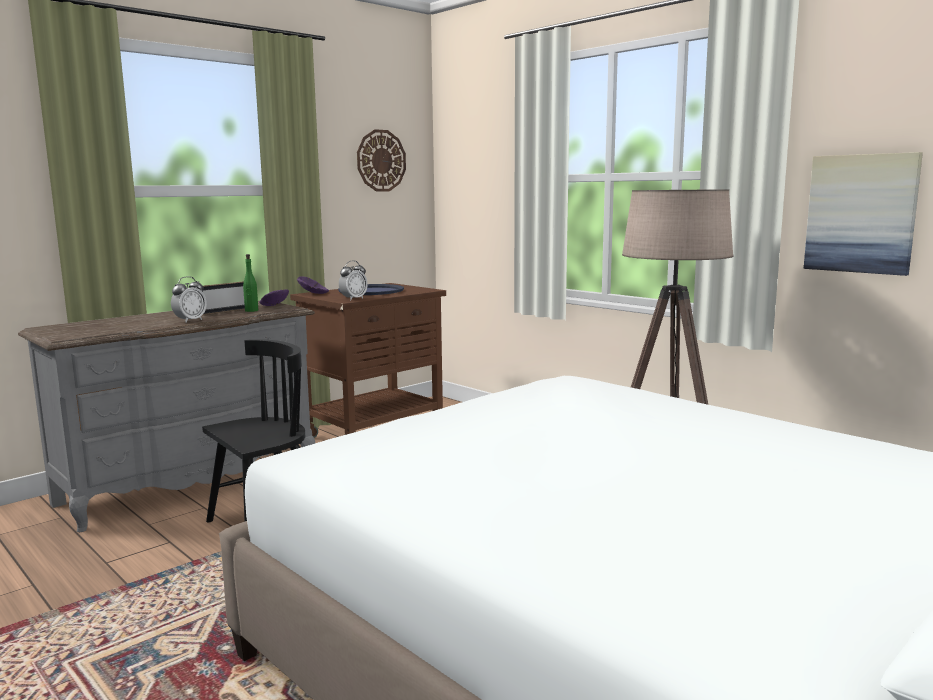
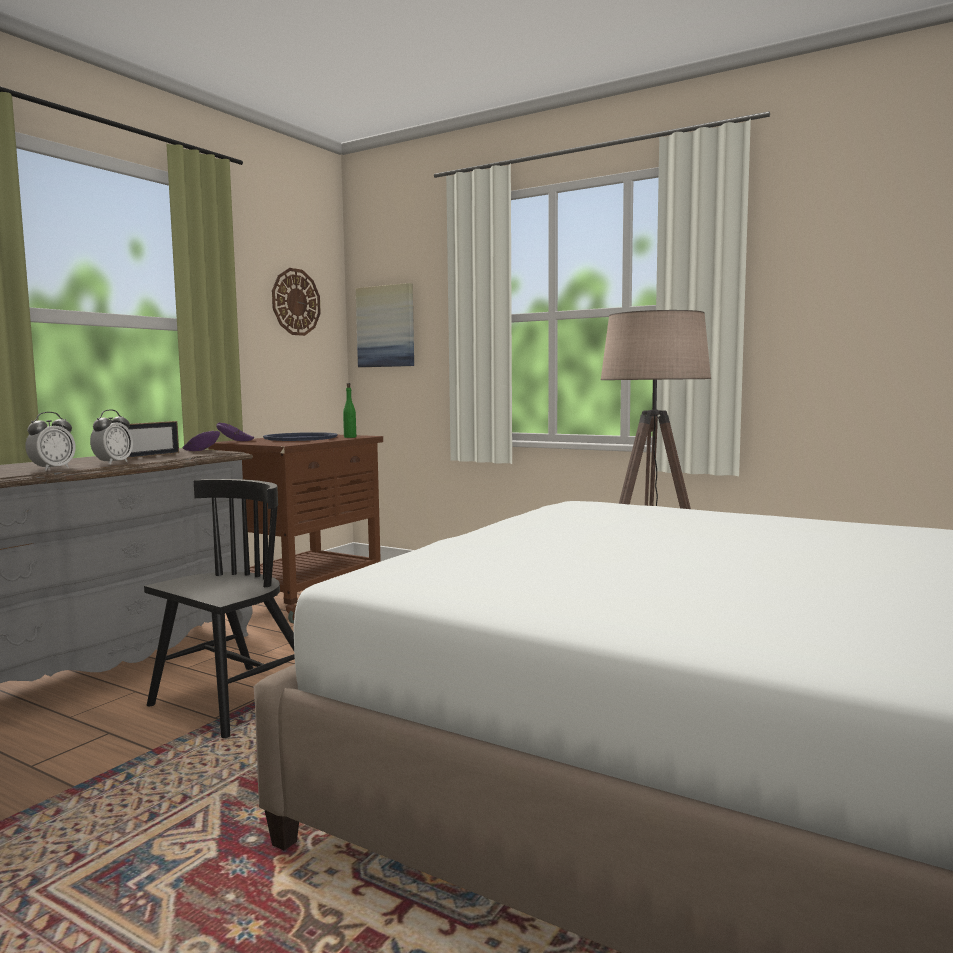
camera: 15 degrees left, 5 degrees down
green bottle [243,254,258,312] -> green bottle moved to [343,383,356,438]
alarm clock [339,261,368,300] -> alarm clock moved to [25,412,76,471]
picture [804,152,923,276] -> picture moved to [356,283,414,367]

